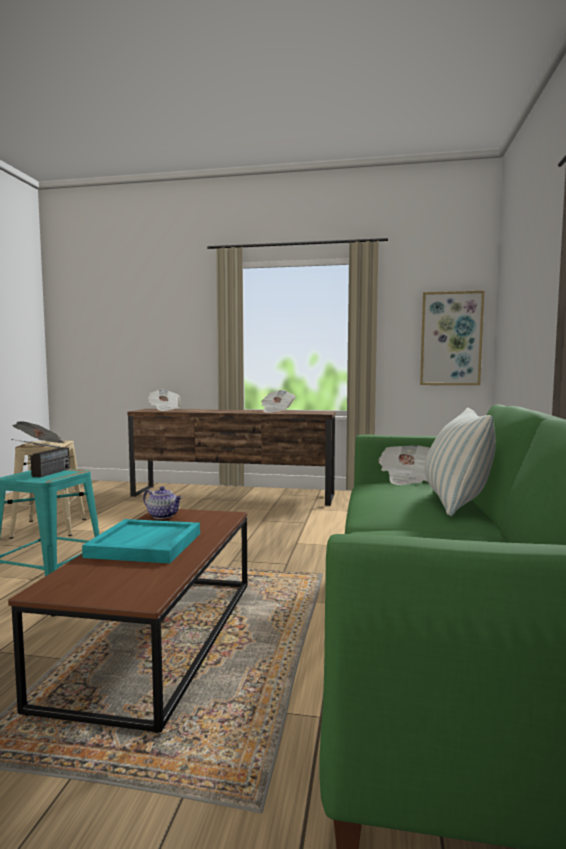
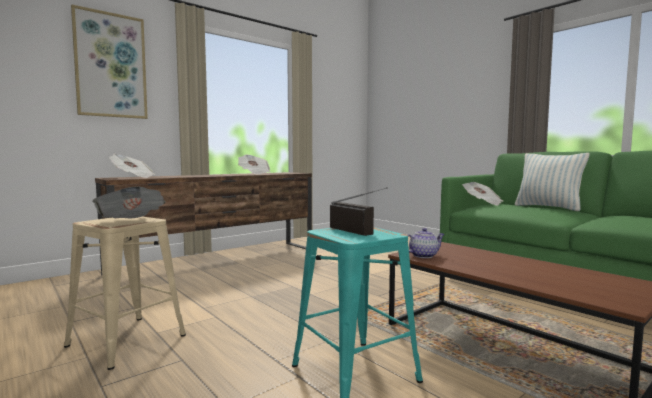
camera: 50 degrees left, 0 degrees up
turquoise tray [82,519,200,563] -> none
picture [420,291,484,385] -> picture moved to [71,5,148,119]

